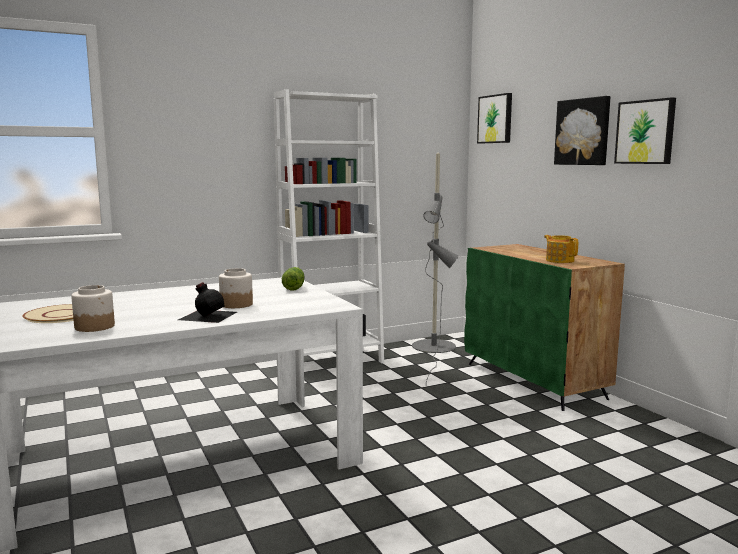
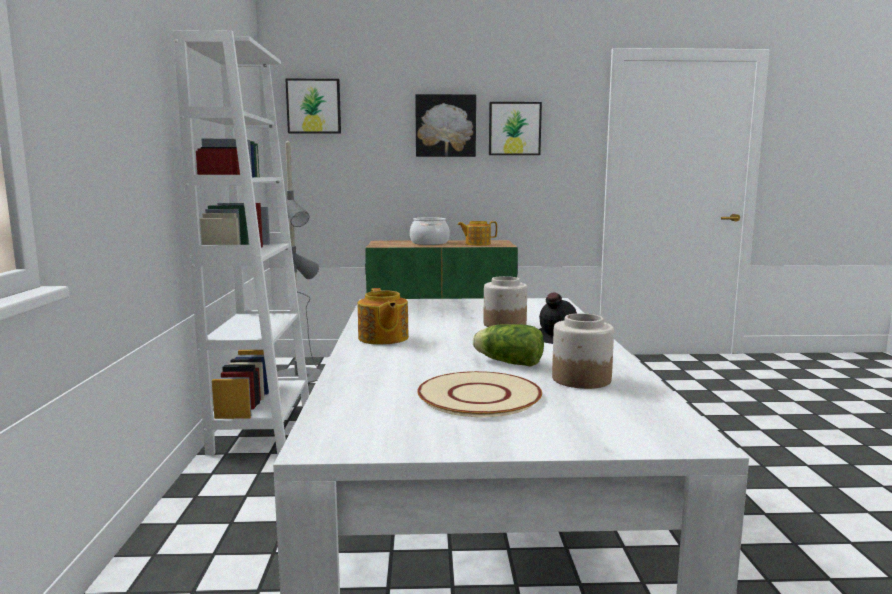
camera: 65 degrees left, 0 degrees up
lettuce [282,267,305,290] -> lettuce moved to [473,324,544,367]
none -> teapot [358,288,409,345]
none -> cooking pot [410,217,450,245]

